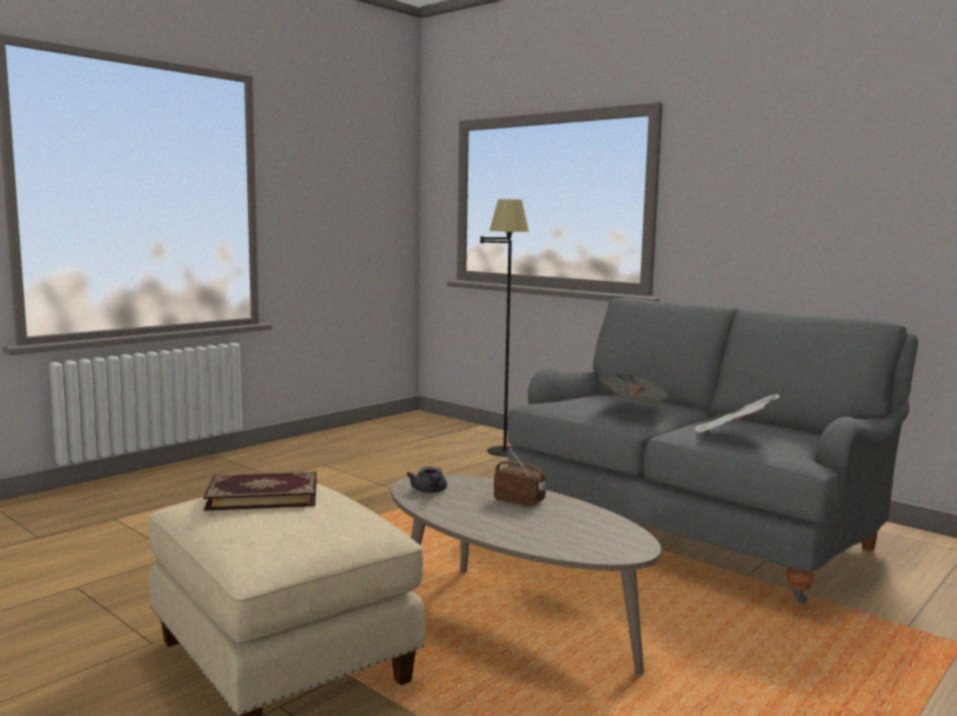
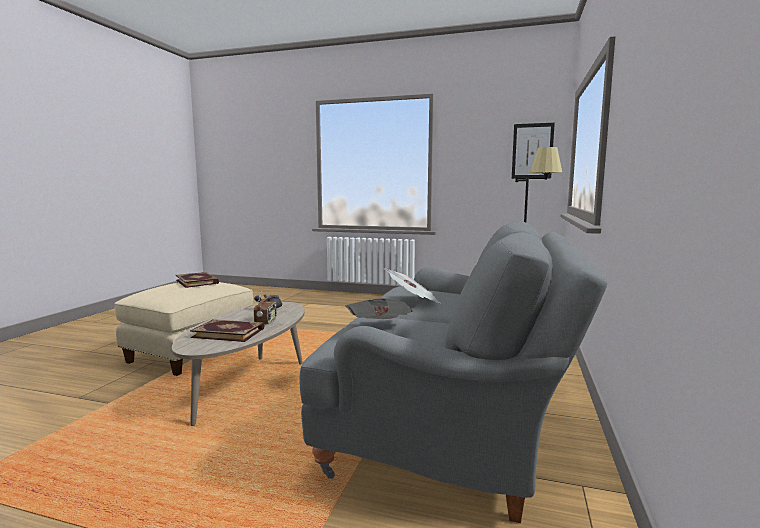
camera: 65 degrees right, 0 degrees up
none -> book [190,319,264,342]
none -> picture [512,123,555,179]

